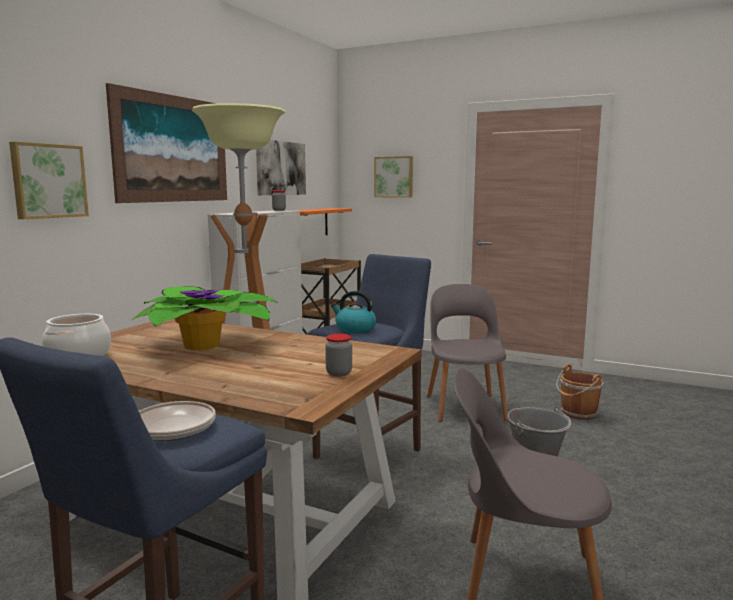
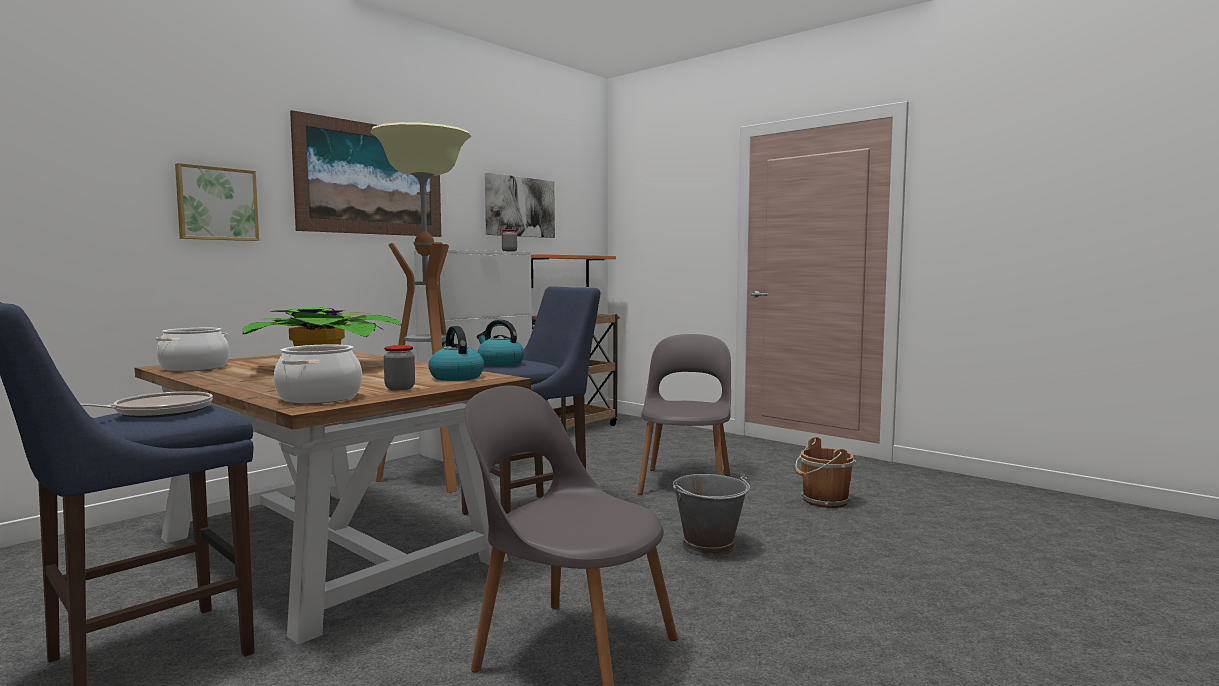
camera: 15 degrees right, 5 degrees down
picture [374,156,413,198] -> none
none -> cooking pot [274,344,362,404]
none -> kettle [428,326,484,381]

